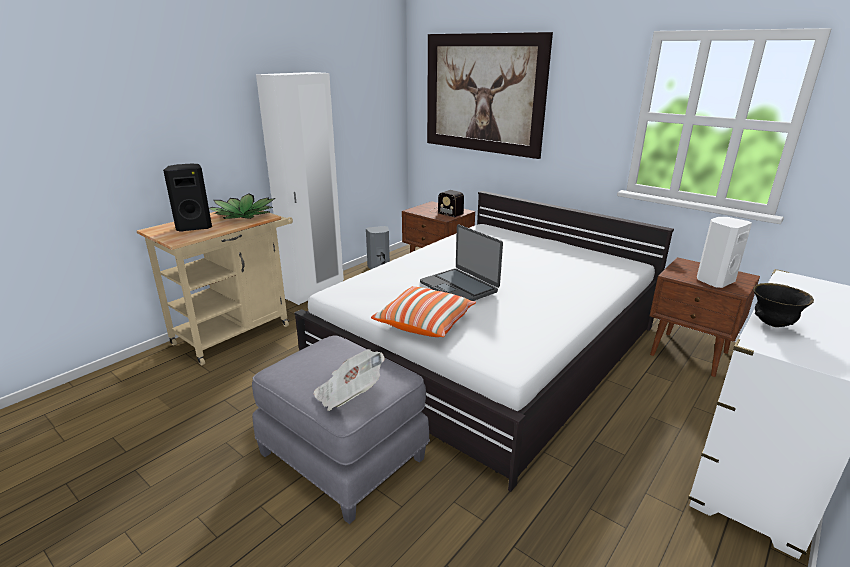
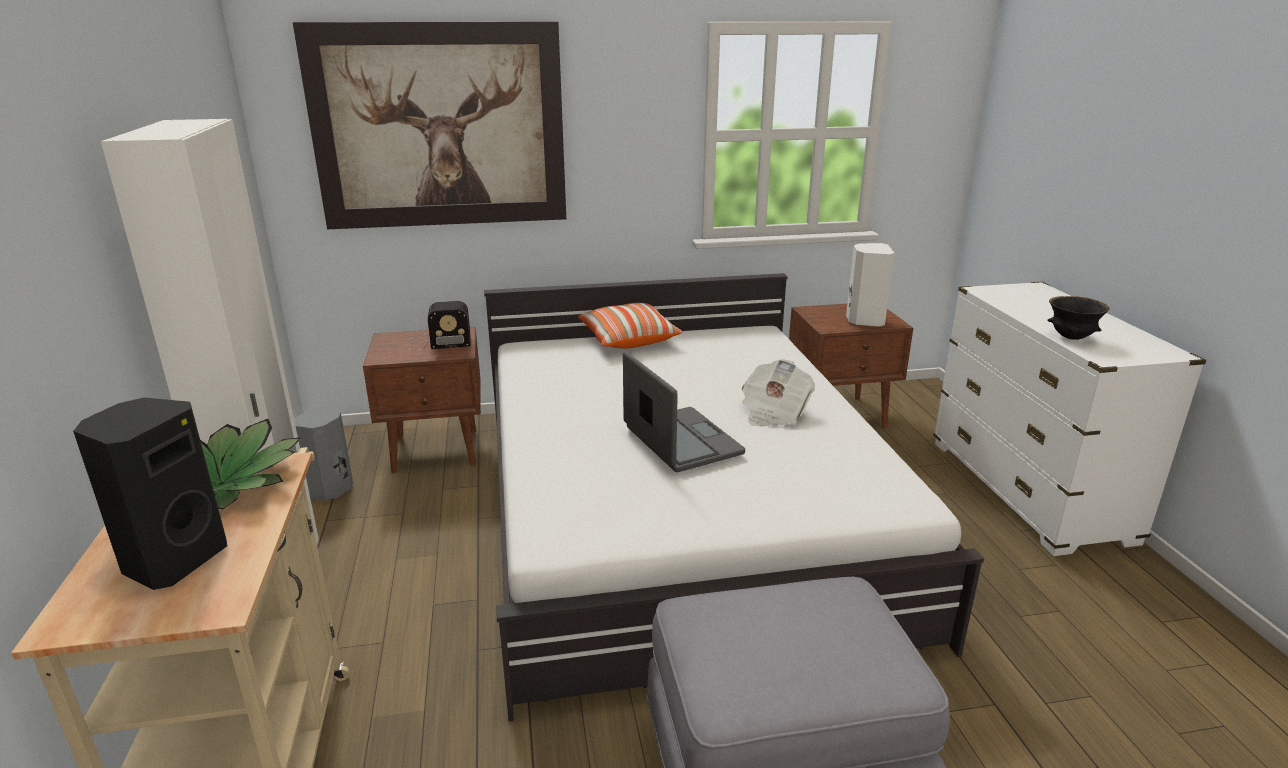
camera: 50 degrees left, 0 degrees up
newspaper [313,349,385,411] -> newspaper moved to [742,359,815,427]
pillow [371,286,476,337] -> pillow moved to [578,303,682,348]
laptop [420,224,503,301] -> laptop turned 120 degrees counterclockwise [623,351,745,472]

